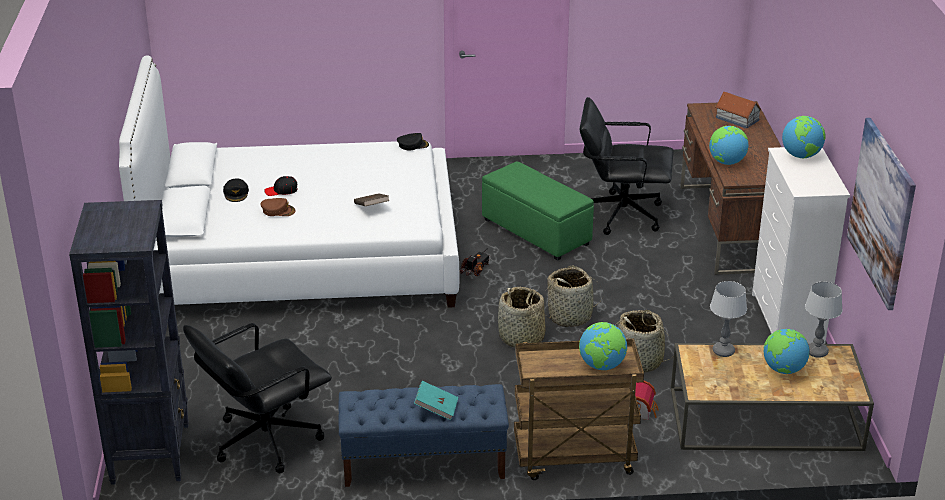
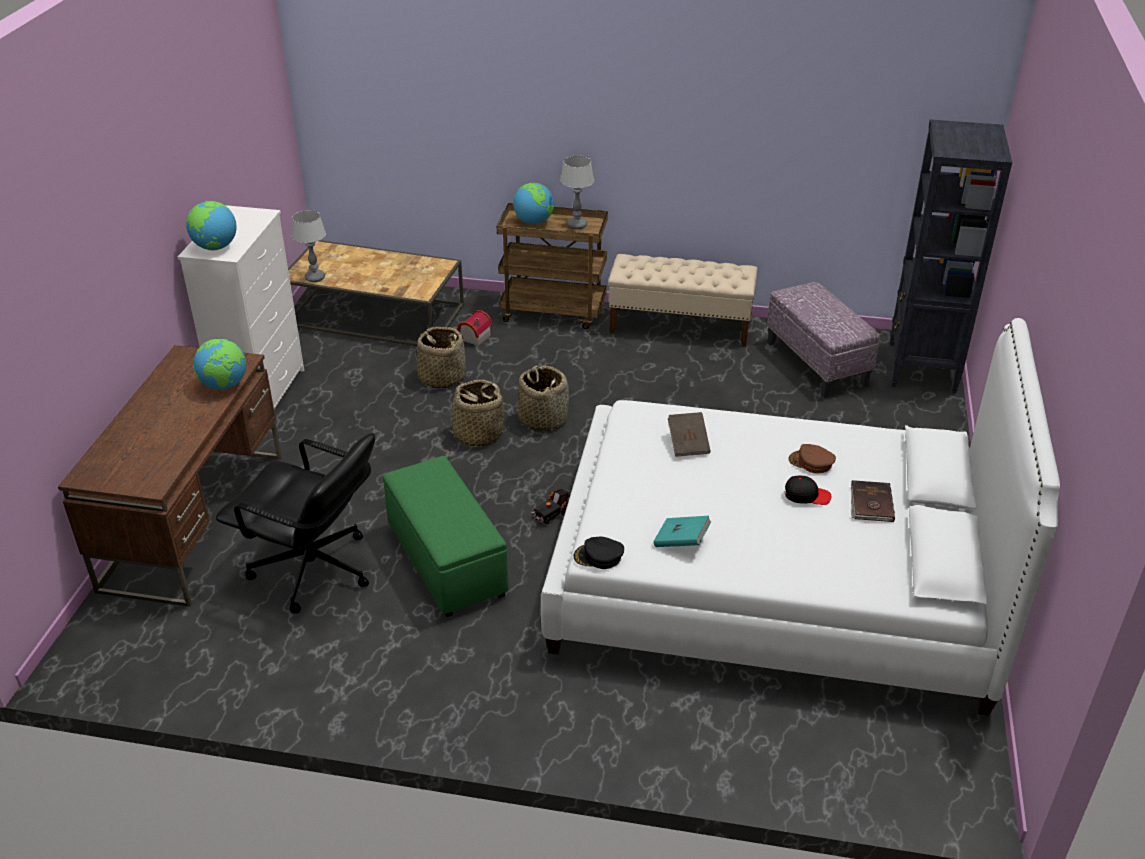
camera: 165 degrees left, 5 degrees up
black office chair [183,323,332,473] -> ottoman [767,282,880,398]
black cap [223,179,249,202] -> brown book [851,480,895,522]
blue bench [339,384,509,487] -> beige bench [608,254,757,347]
turquoise book [414,381,458,420] -> turquoise book moved to [653,516,712,547]
table lamp [710,281,747,357] -> table lamp moved to [560,156,594,229]
toy house [716,92,762,129] -> none
globe [764,329,810,374] -> none
picture [847,118,916,310] -> none

